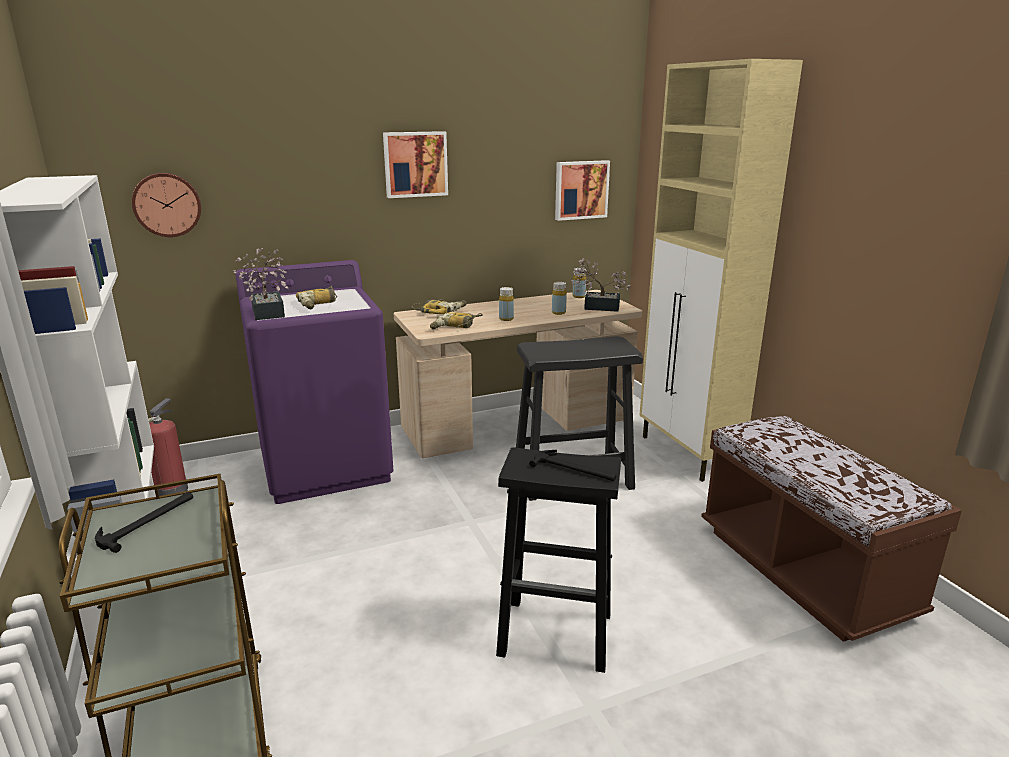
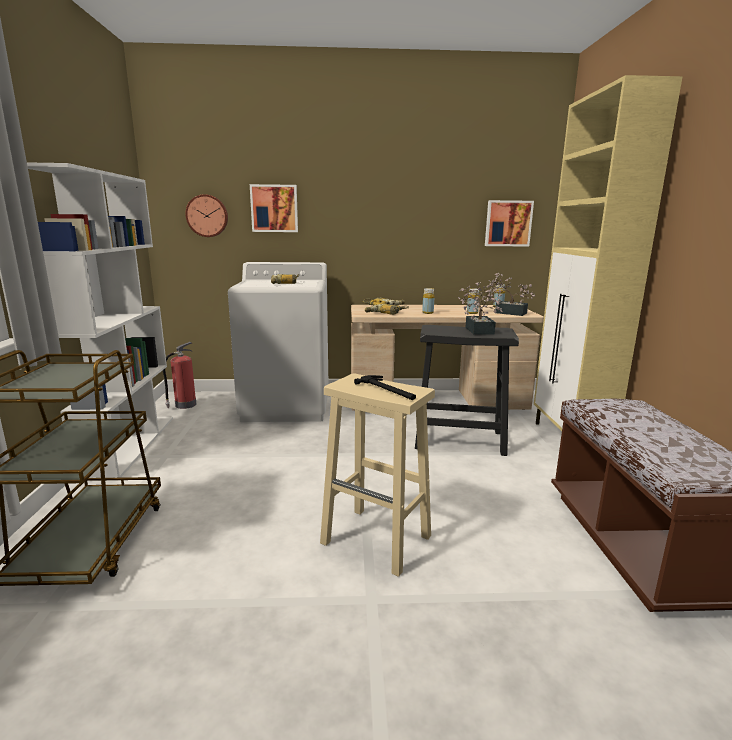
camera: 20 degrees right, 5 degrees down
hammer [95,492,193,553] -> none
potted plant [234,248,288,320] -> potted plant moved to [458,282,503,334]
purple washing machine [235,260,393,504] -> white washing machine [228,262,328,422]
picture [383,131,448,198] -> picture moved to [250,184,298,232]
black stool [496,448,621,673] -> beige stool [320,373,435,577]

